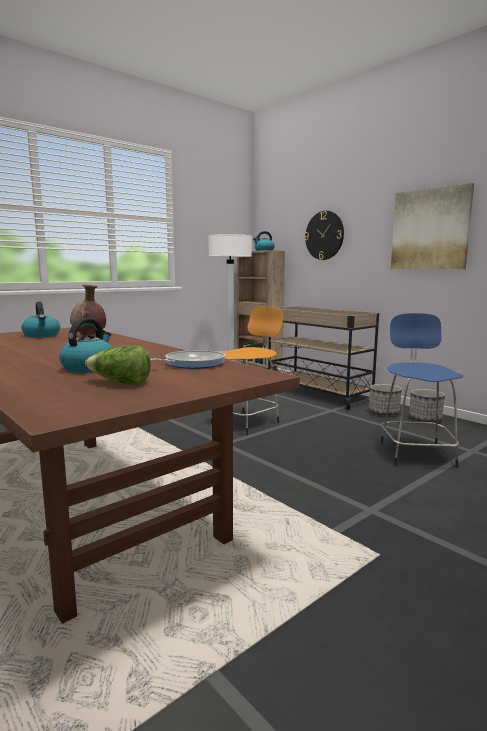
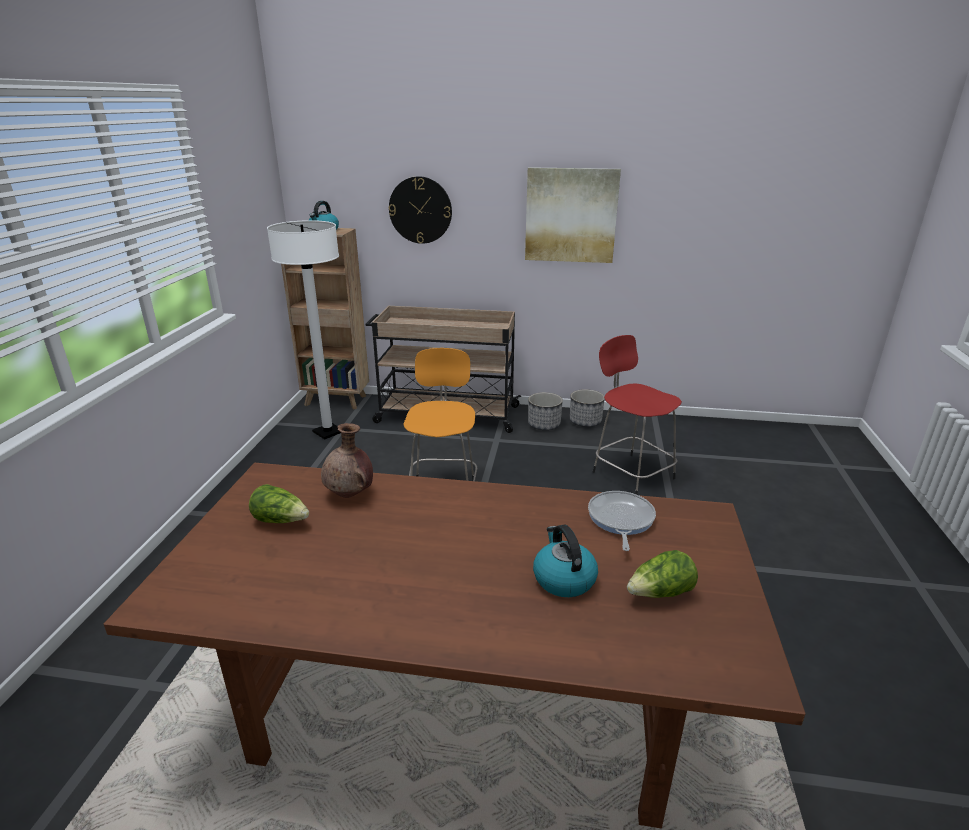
camera: 40 degrees left, 15 degrees up
kettle [22,302,60,338] -> lettuce [249,484,309,523]
blue stool [380,313,463,468] -> red stool [593,335,682,495]

